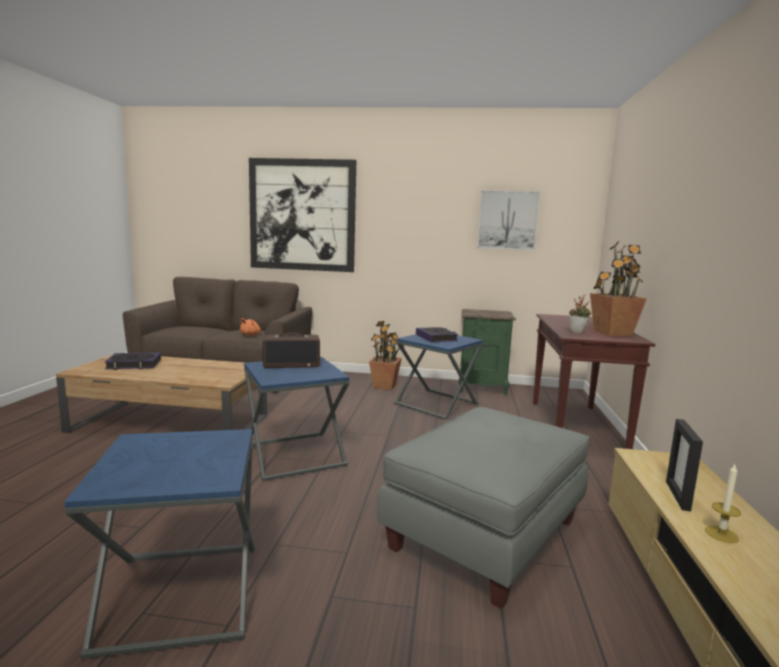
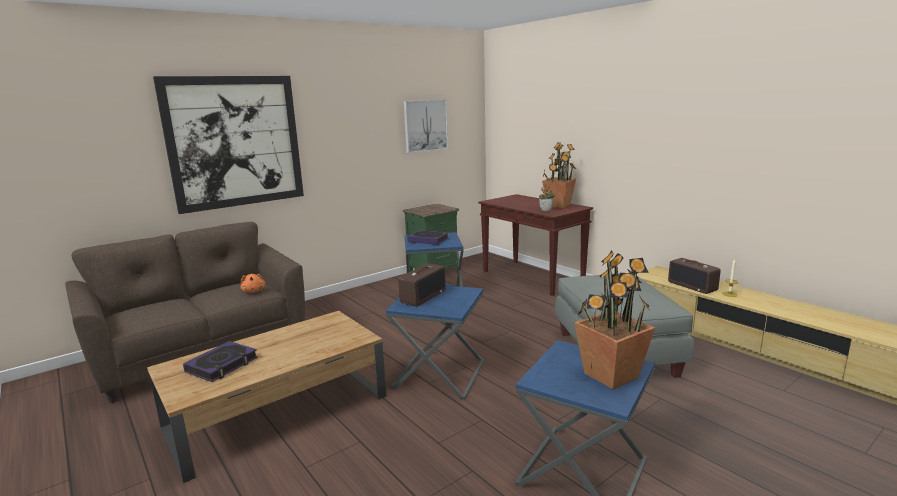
camera: 45 degrees left, 5 degrees up
potted plant [369,321,404,390] -> potted plant moved to [574,250,655,389]
picture frame [666,419,703,512] -> radio [668,258,721,294]

